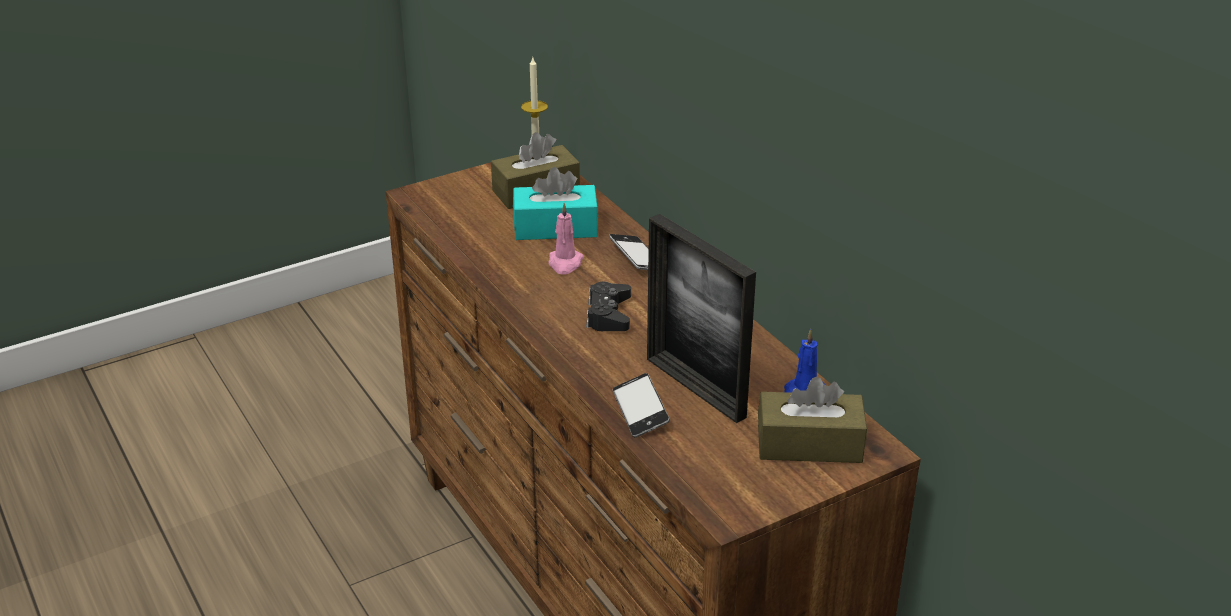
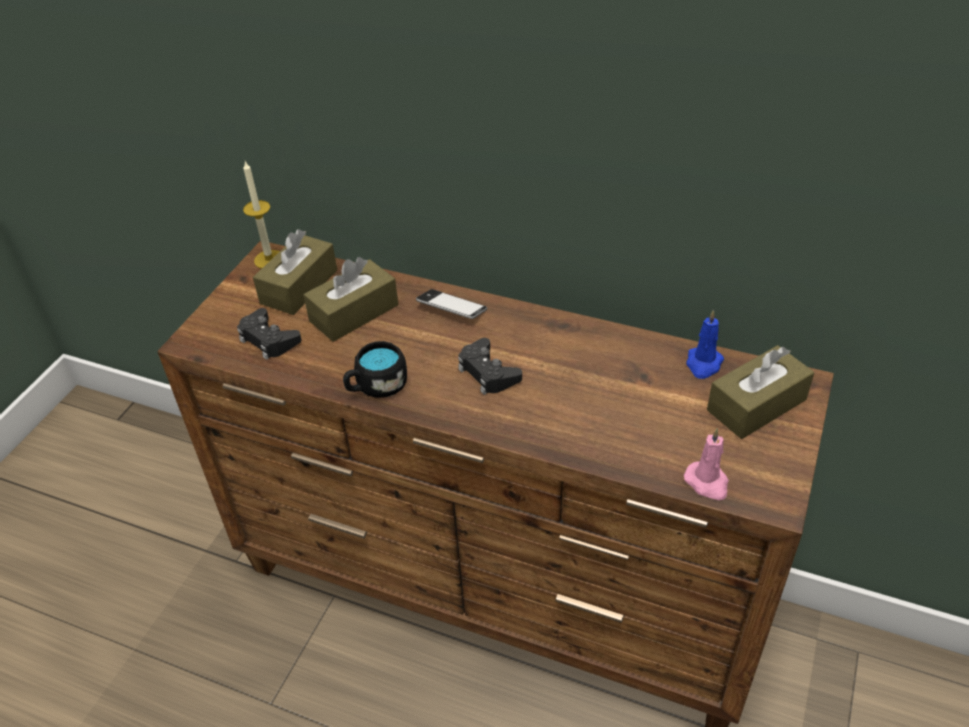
camera: 35 degrees left, 10 degrees up
turquoise tissue box [513,167,599,240] -> brown tissue box [303,257,398,342]
pink candle [548,203,584,275] -> pink candle moved to [684,428,729,500]
phone [613,373,670,437] -> none
picture frame [647,214,756,423] -> none
none -> black game controller [237,308,302,360]
none -> black mug [343,341,407,398]

